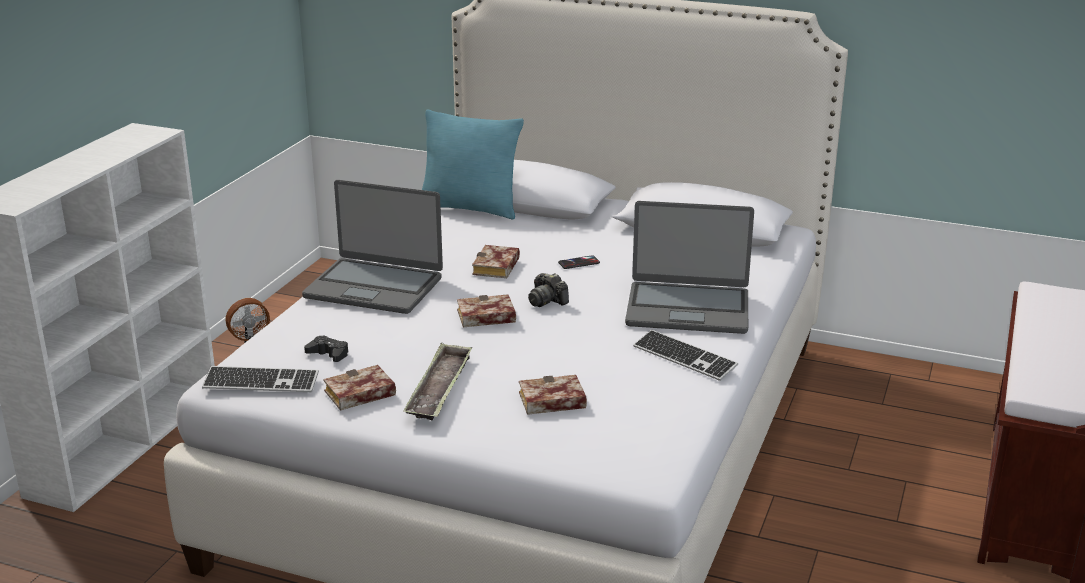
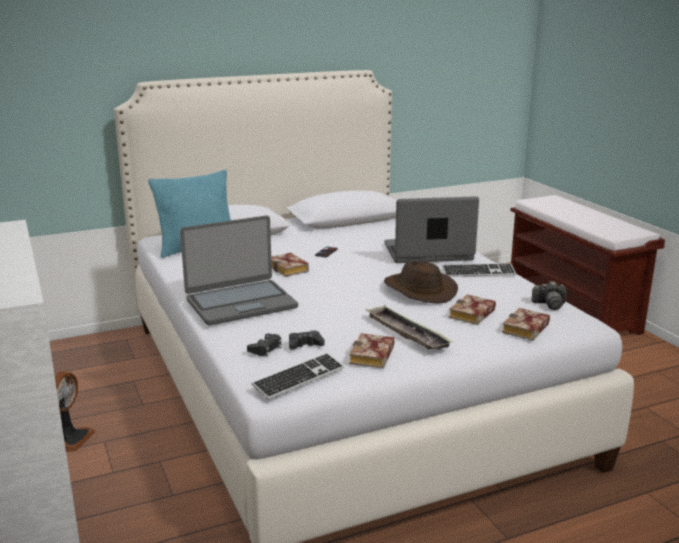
camera: 45 degrees left, 5 degrees down
book [457,294,516,327] -> book moved to [502,308,550,340]
camera [528,273,569,307] -> camera moved to [532,281,567,310]
laptop [625,201,754,334] -> laptop turned 150 degrees counterclockwise [385,196,479,263]
none -> black game controller [247,333,282,356]
none -> brown hat [384,261,458,303]

